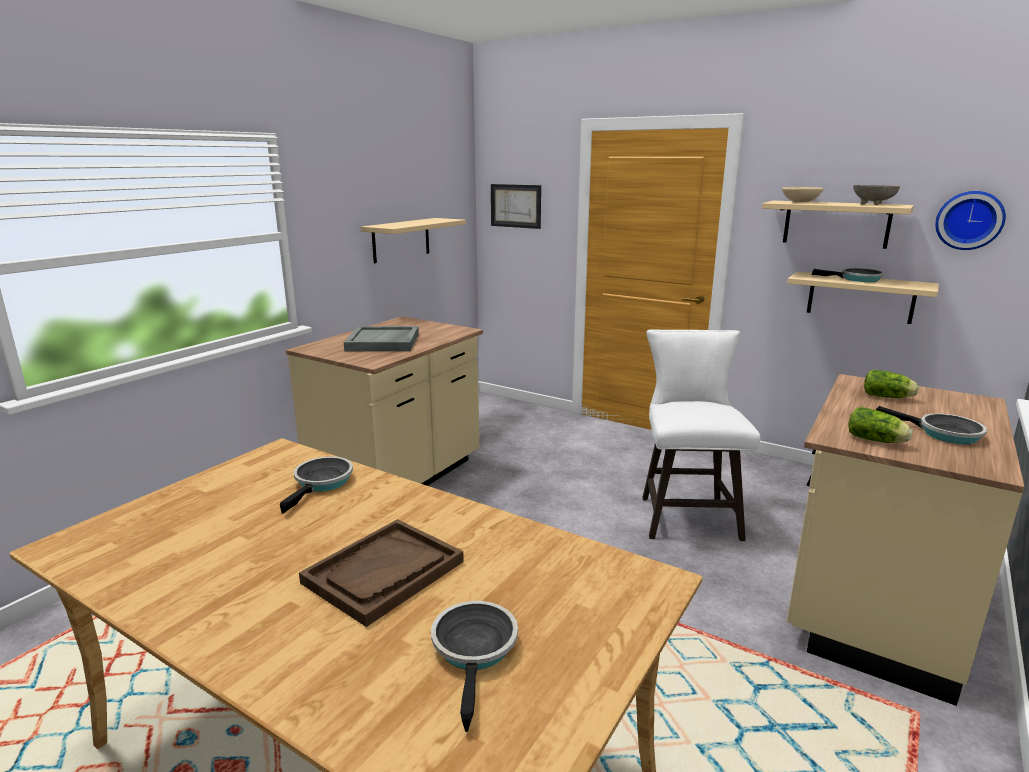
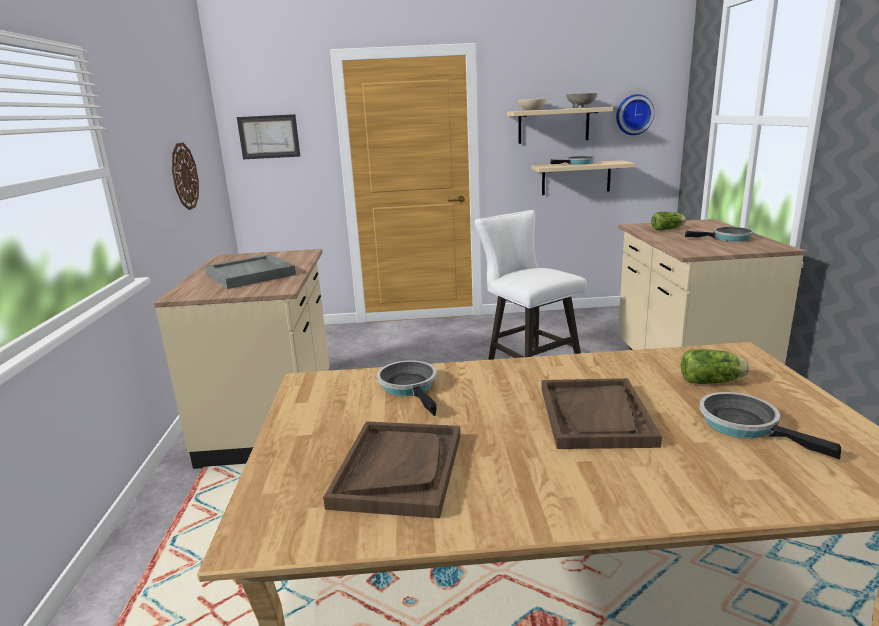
camera: 35 degrees left, 0 degrees up
beige shelf [361,218,466,263] -> wall clock [172,143,199,210]
lettuce [848,407,913,443] -> lettuce moved to [681,349,750,384]
none -> brown tray [323,421,460,518]

